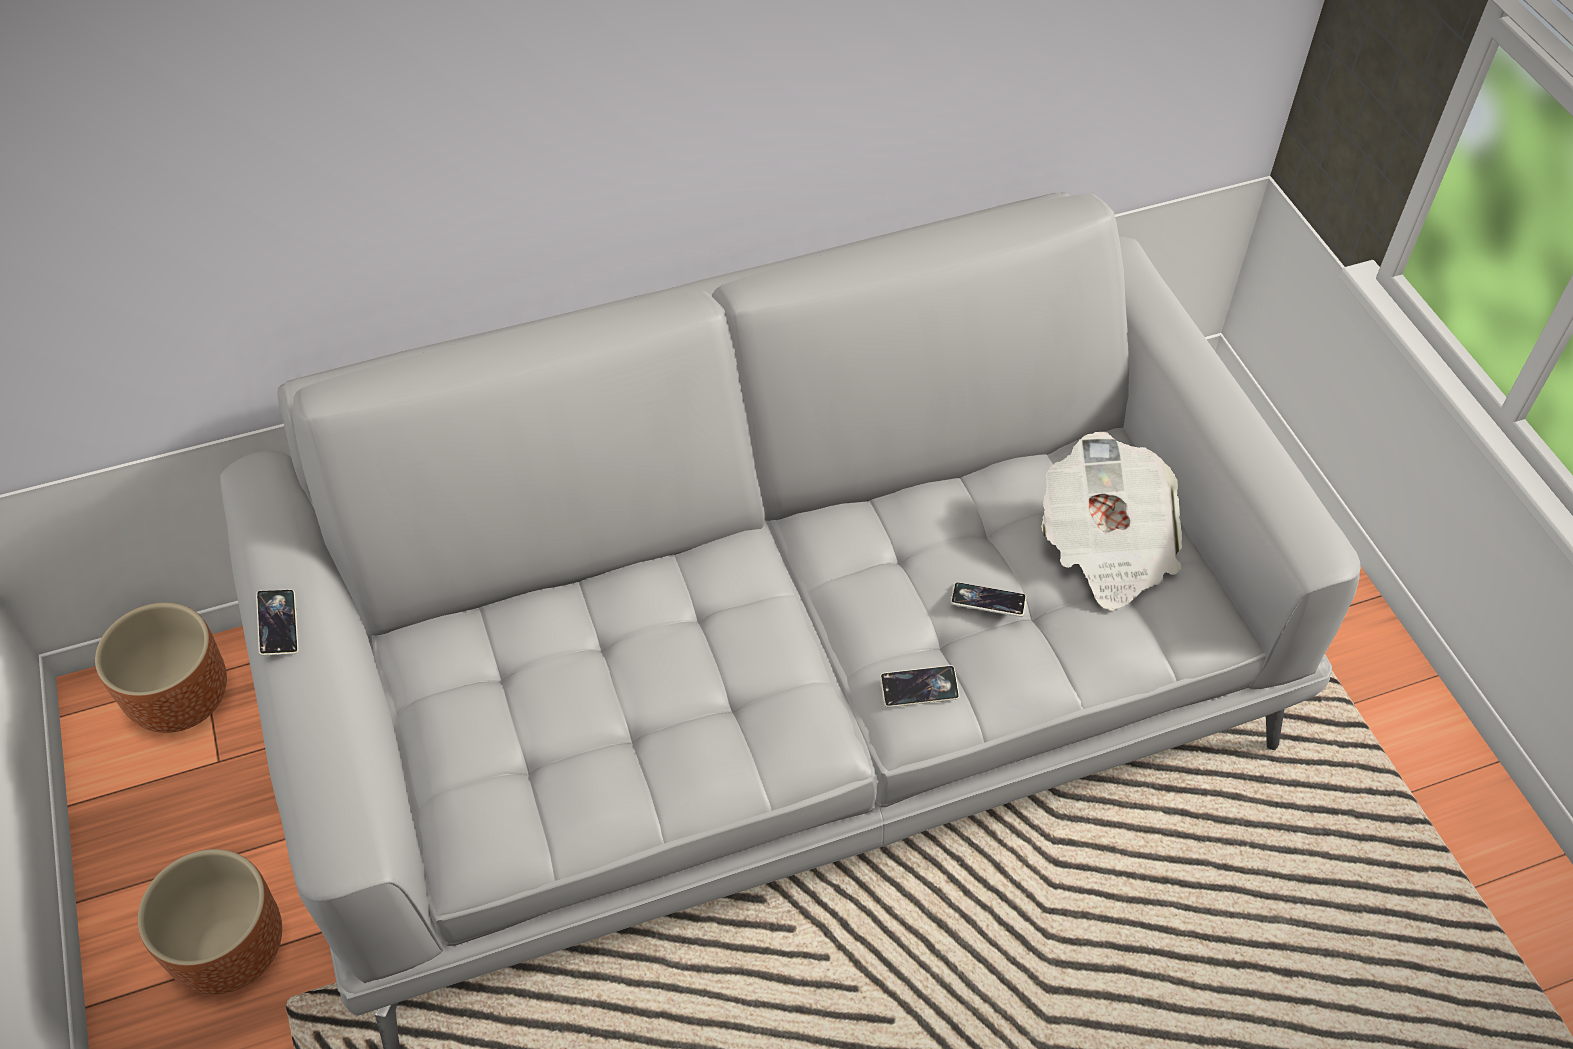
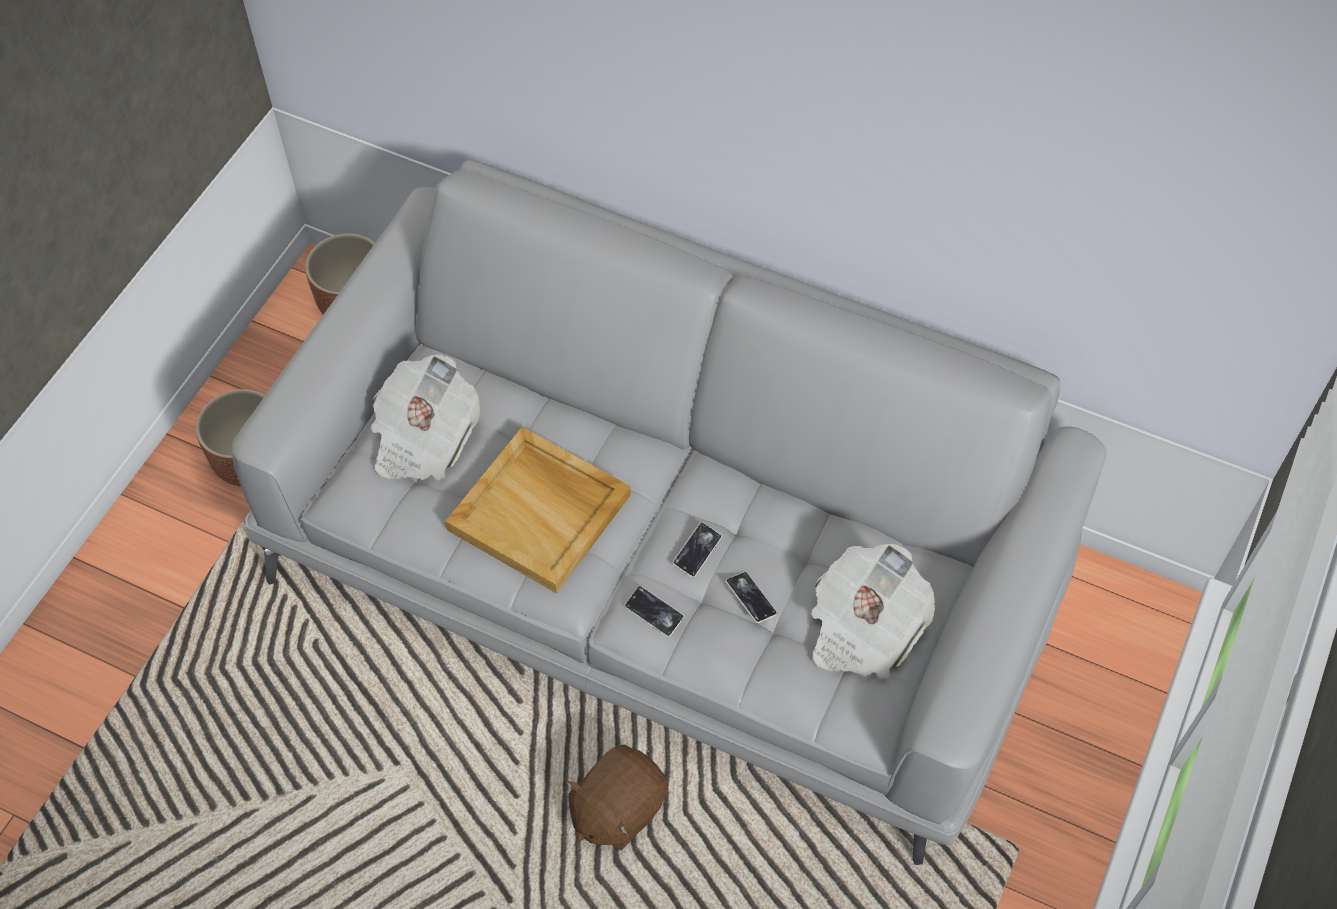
camera: 45 degrees right, 5 degrees up
phone [256,590,298,656] -> phone moved to [673,522,722,578]
none -> newspaper [371,354,480,480]
none -> beige tray [445,427,631,594]
none -> brown plush toy [566,745,668,850]

